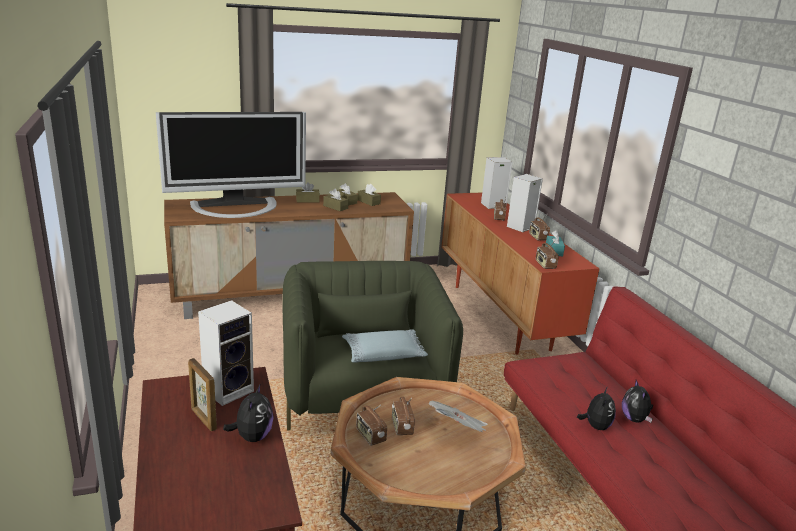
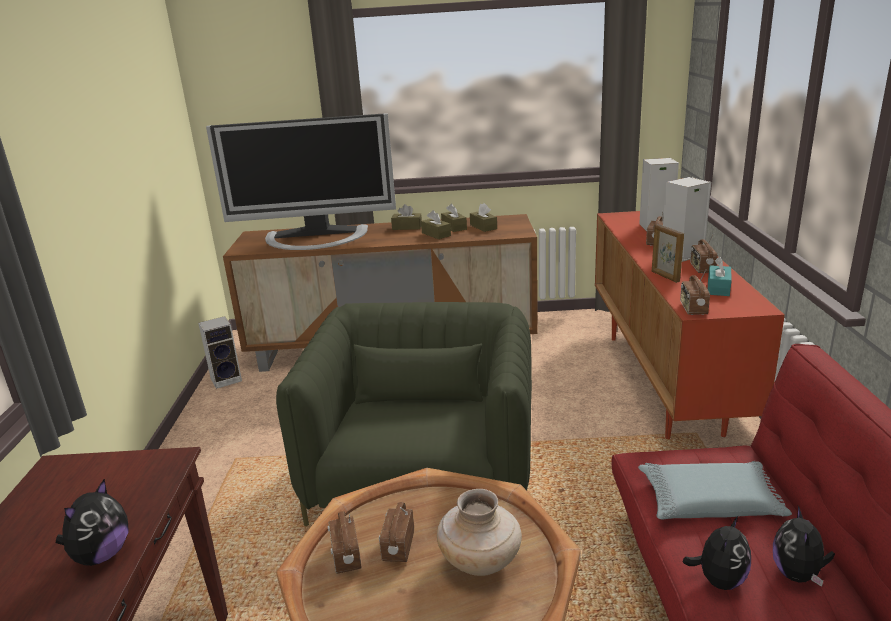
camera: 20 degrees right, 0 degrees up
picture frame [188,358,217,431] -> picture frame moved to [652,224,684,283]
speaker [198,300,254,406] -> speaker moved to [198,316,242,389]
blue pillow [342,329,428,363] -> blue pillow moved to [638,461,792,520]
newspaper [429,401,488,432] -> beige vase [437,489,522,576]

